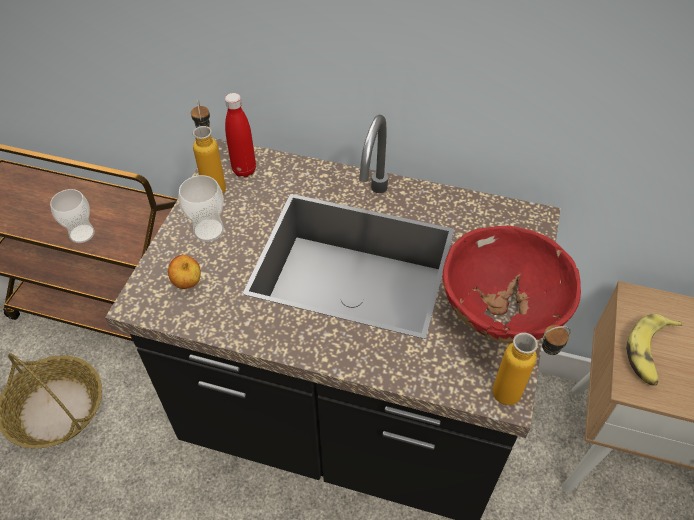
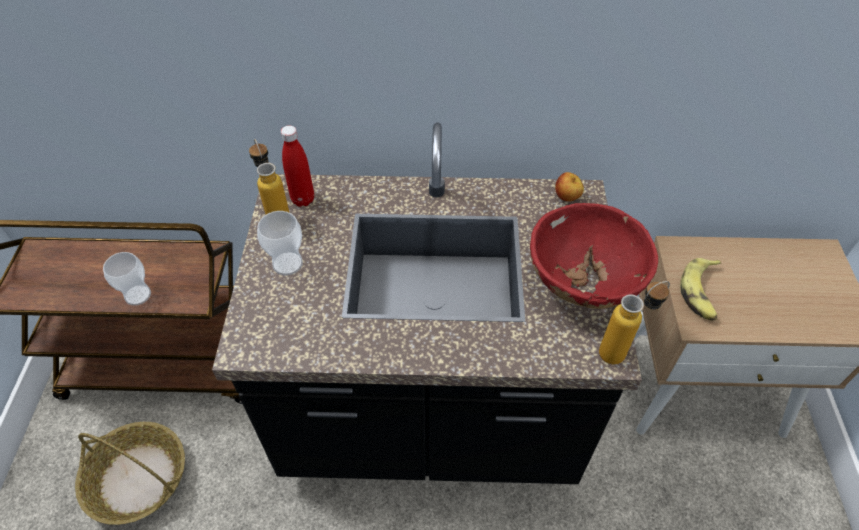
camera: 15 degrees left, 0 degrees up
apple [168,255,201,289] -> apple moved to [555,172,584,202]

